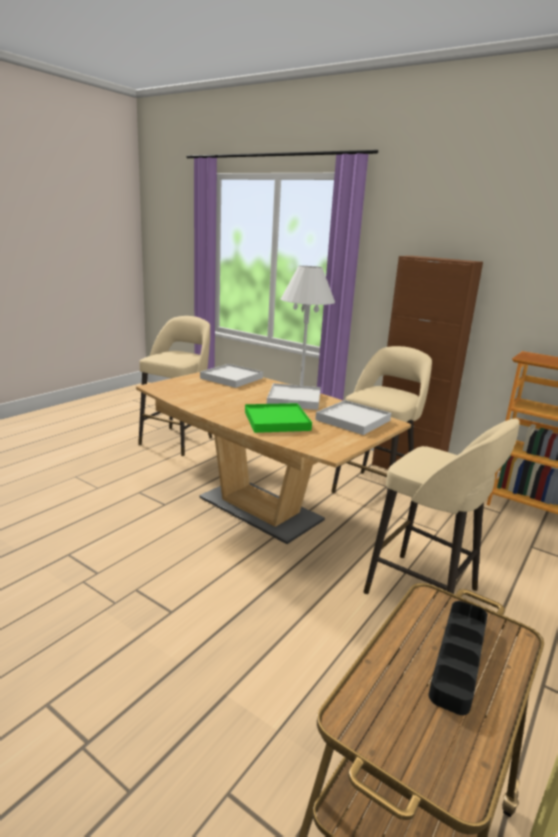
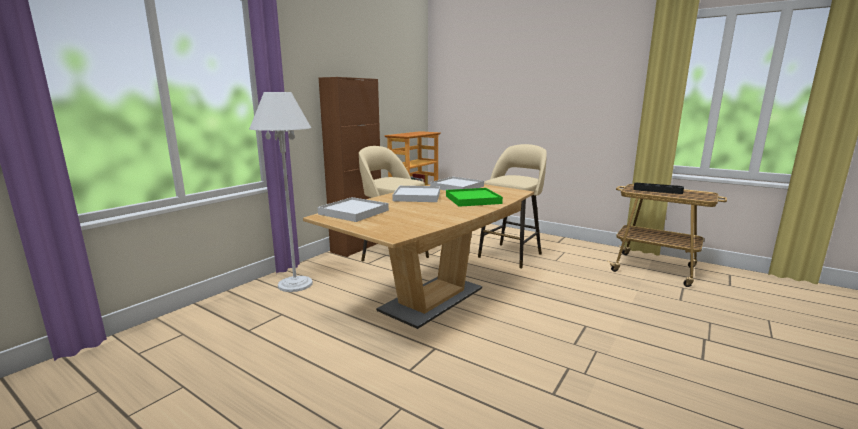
camera: 90 degrees left, 5 degrees down
beige stool [138,316,212,456] -> none

